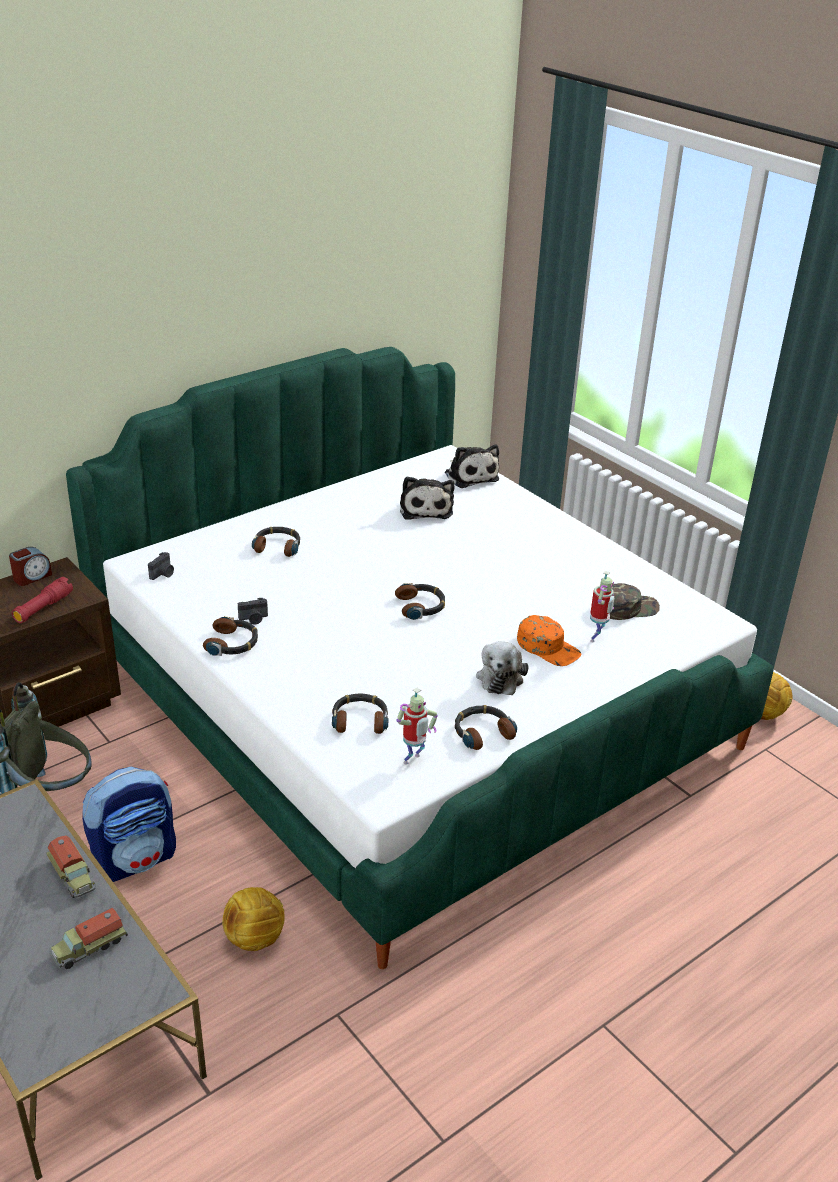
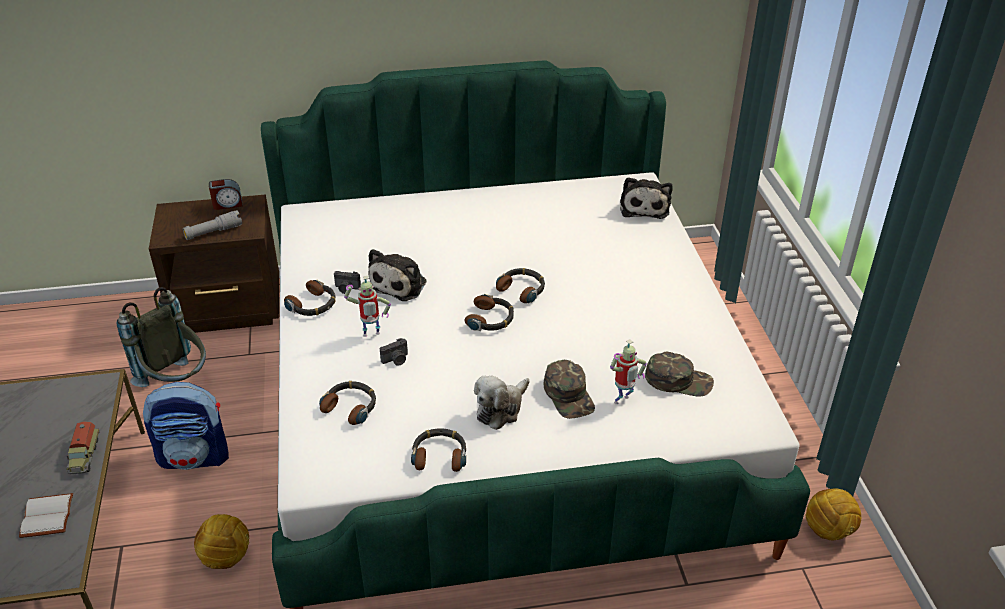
camera: 30 degrees right, 5 degrees up
red flashlight [12,577,73,623] -> grey flashlight [183,210,242,240]
toy truck [50,908,128,969] -> white book [19,493,73,538]
camera [148,552,174,580] -> camera moved to [380,338,408,366]
headphones [252,527,300,557] -> headphones moved to [496,268,545,303]
toy robot [397,688,438,765] -> toy robot moved to [344,276,391,337]
plush toy [400,476,454,520] -> plush toy moved to [369,249,426,301]
orange cap [517,615,582,666] -> green cap [544,360,595,419]

